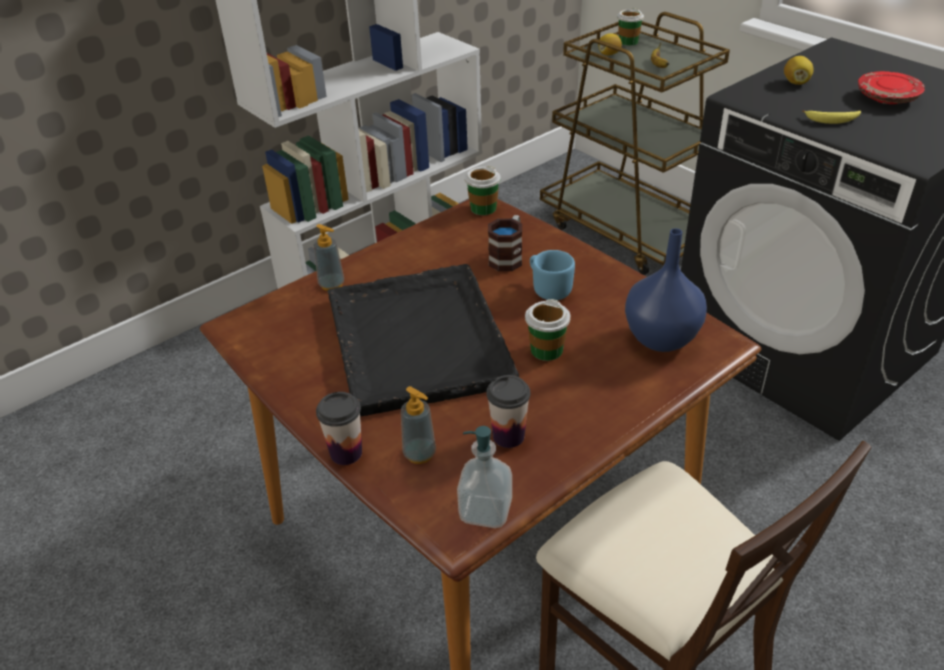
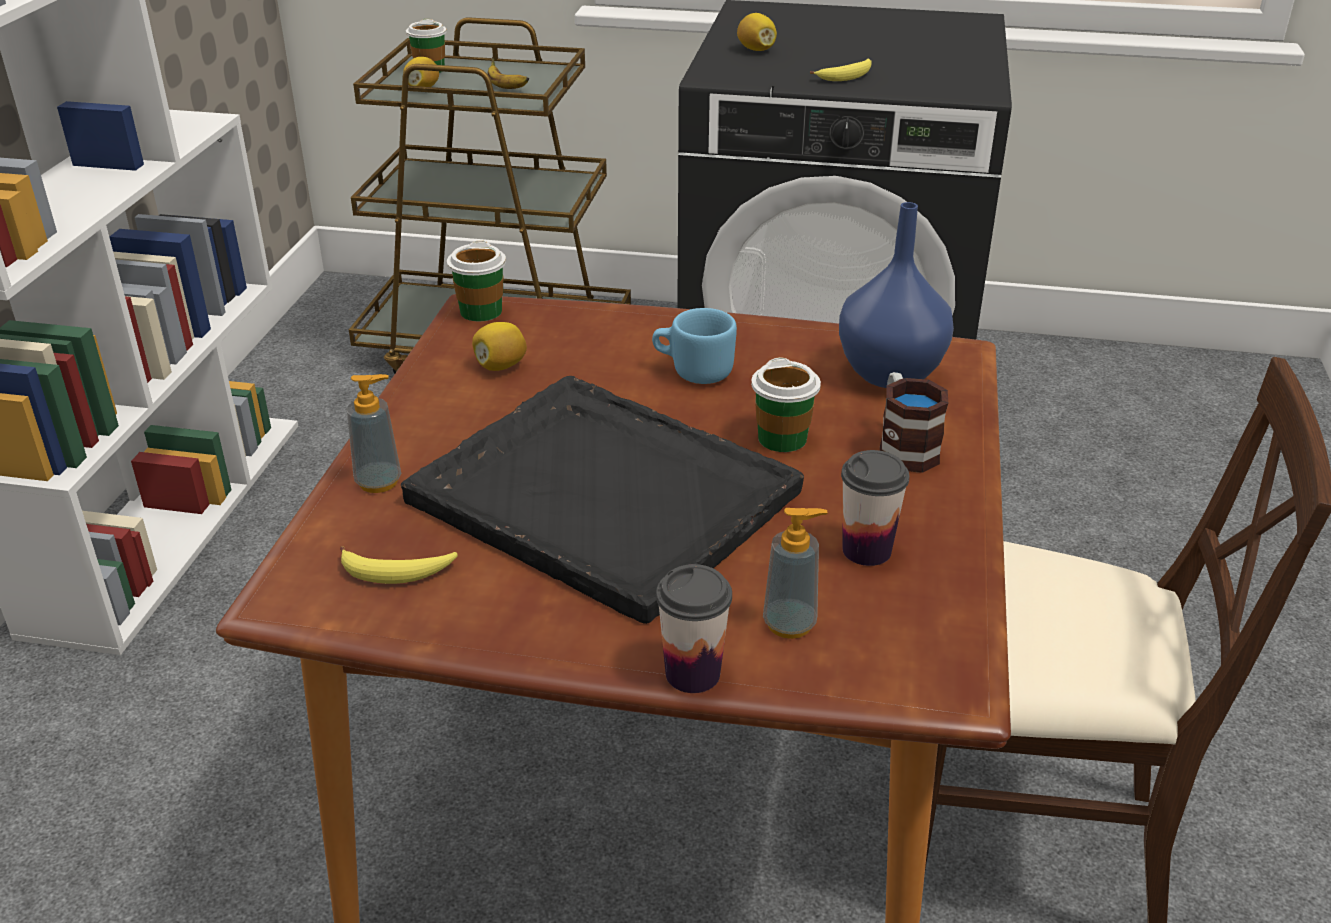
camera: 40 degrees left, 5 degrees down
soap dispenser [457,426,512,528] -> none
mug [488,215,522,271] -> mug moved to [880,372,948,473]
red plate [858,71,925,104] -> none
none -> banana [340,546,458,584]
none -> lemon [472,322,527,371]

